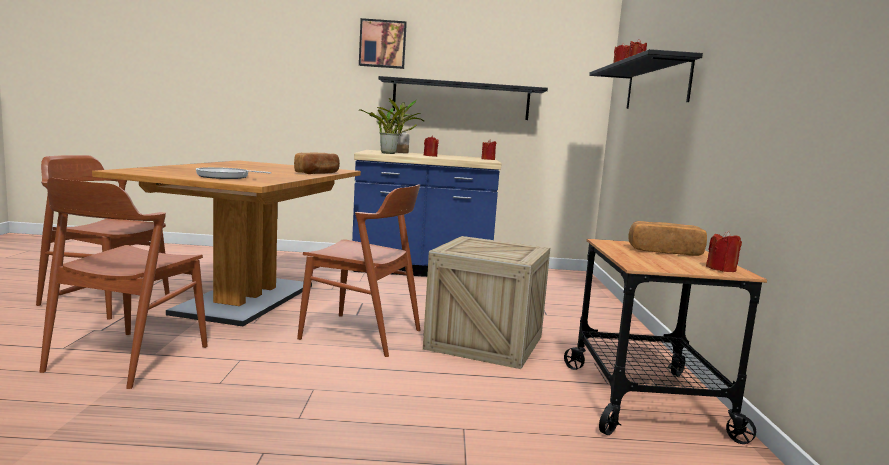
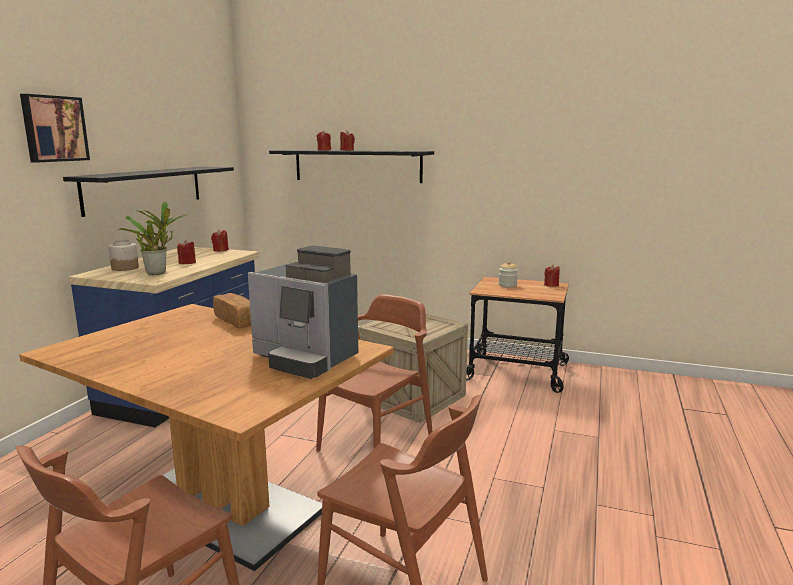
camera: 70 degrees left, 5 degrees up
frying pan [196,167,271,179] -> coffee machine [248,245,358,379]
bread [628,221,707,256] -> jar [499,261,518,288]

